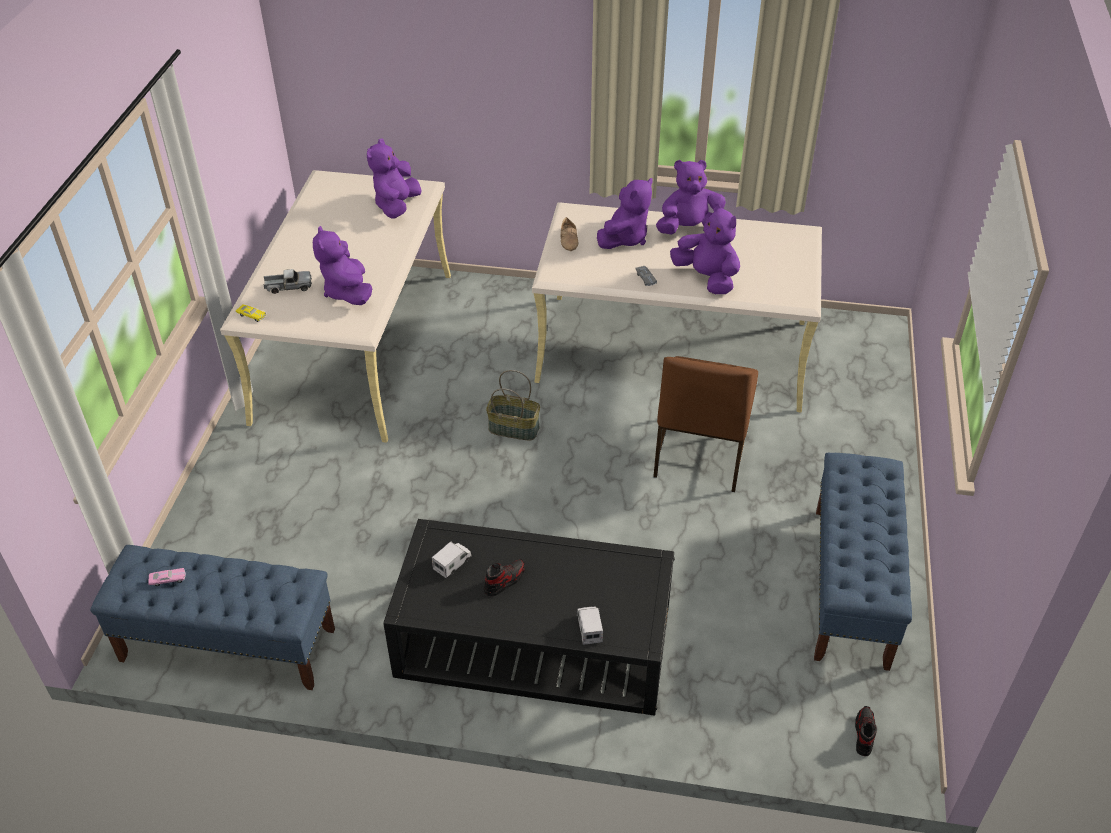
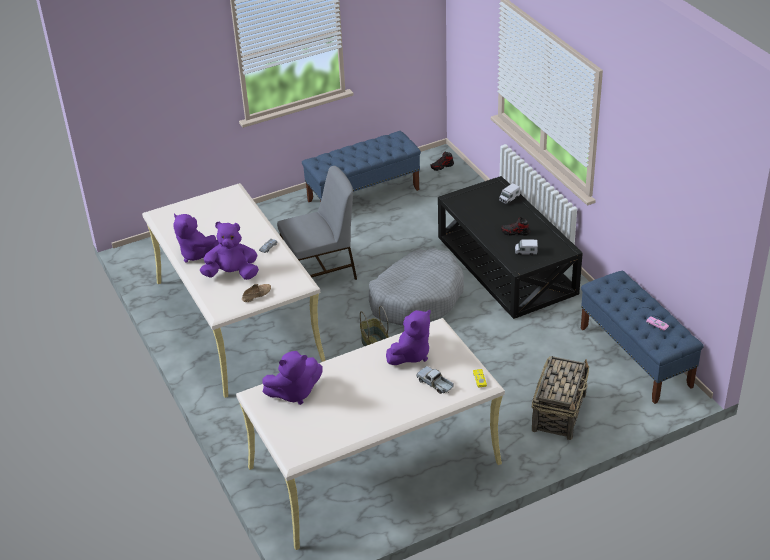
camera: 125 degrees left, 5 degrees down
brown chair [653,356,758,492] -> grey chair [277,166,357,280]
purple plush toy [670,204,740,294] -> none
none -> grey dog bed [369,248,464,326]
none -> basket [531,356,589,440]

